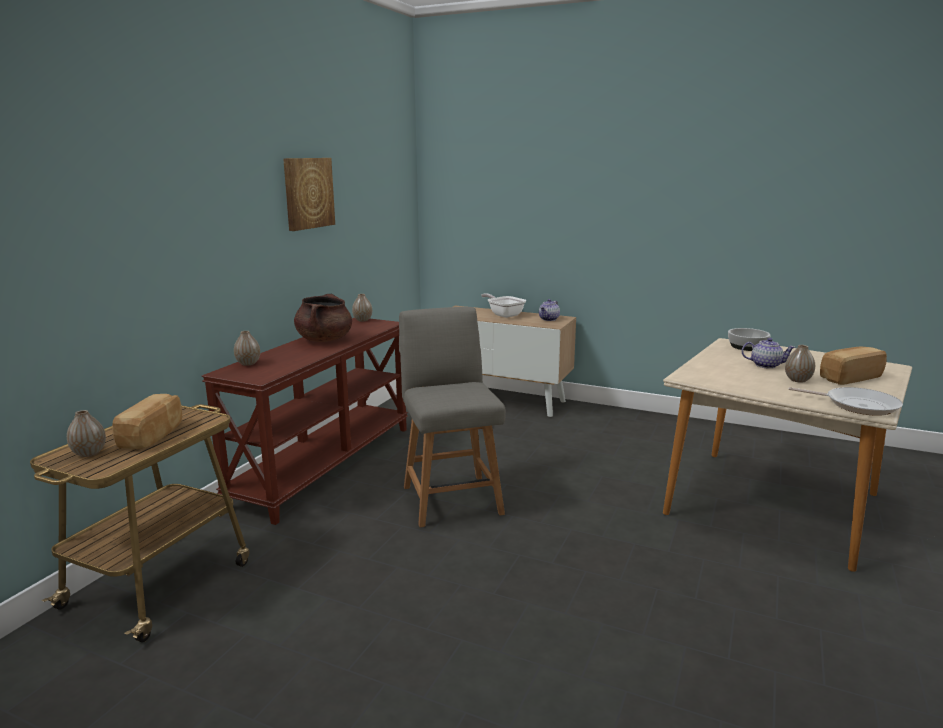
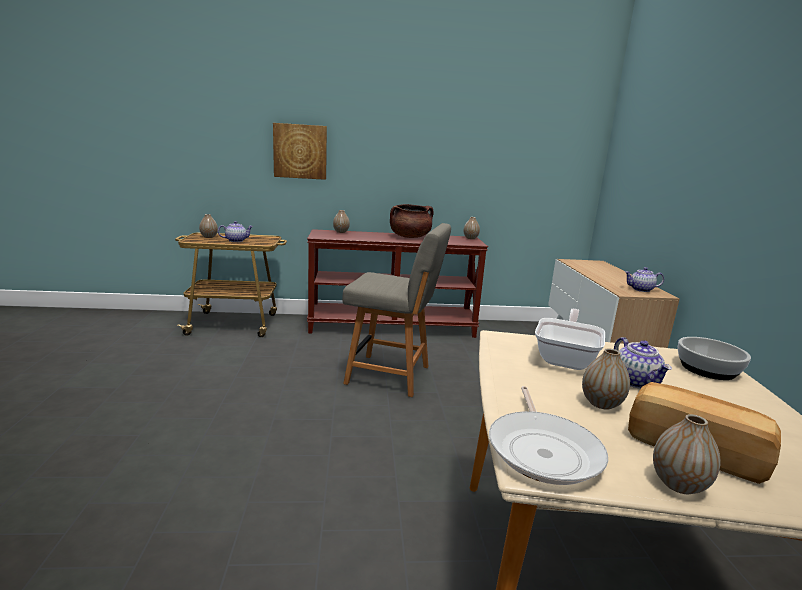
camera: 60 degrees right, 0 degrees up
bread [112,394,182,449] -> teapot [218,221,253,242]
picture [283,158,335,231] -> picture moved to [273,123,327,180]
grey chair [399,307,506,527] -> grey chair turned 60 degrees clockwise [342,223,451,397]
frying pan [481,293,526,318] -> frying pan moved to [535,309,605,370]
none -> vase [653,414,720,494]

